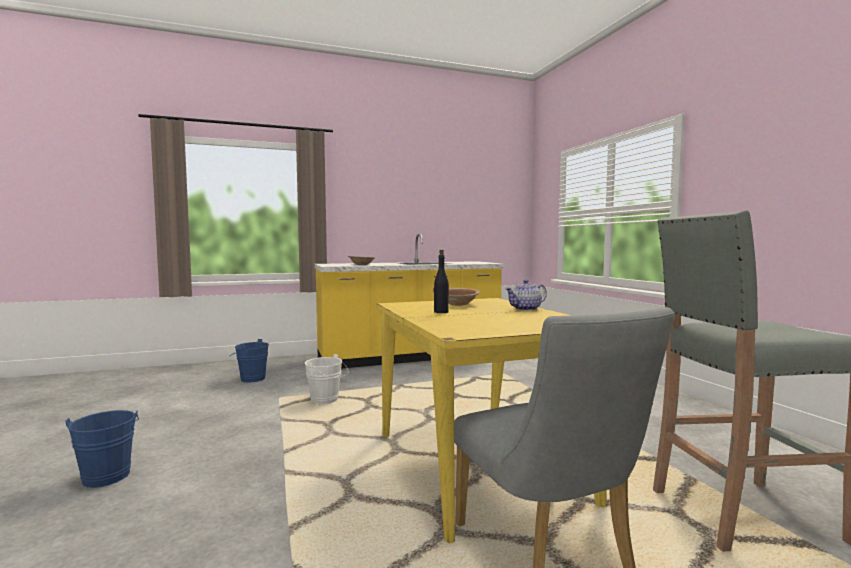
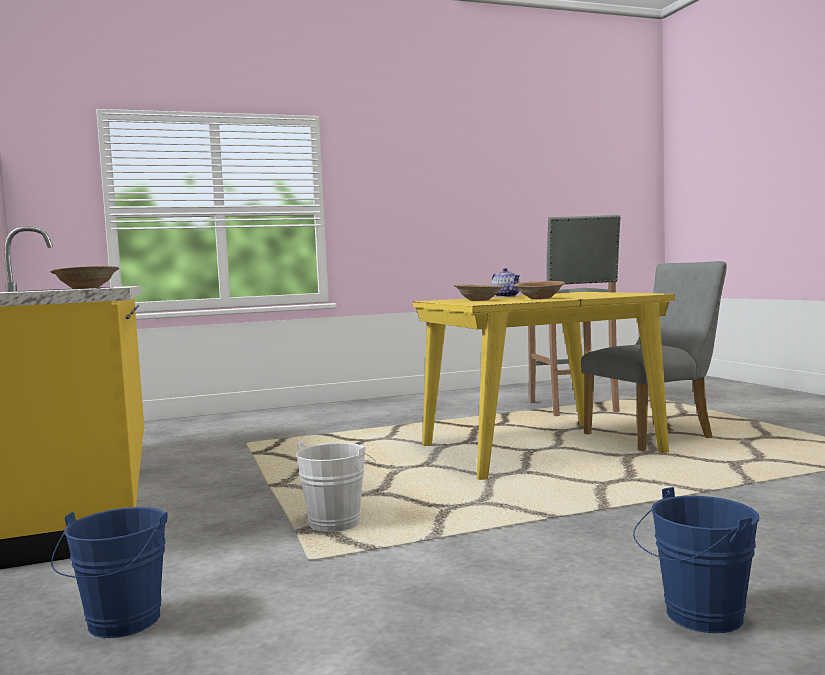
camera: 90 degrees left, 0 degrees up
black bottle [433,250,449,313] -> brown bowl [513,281,565,299]

